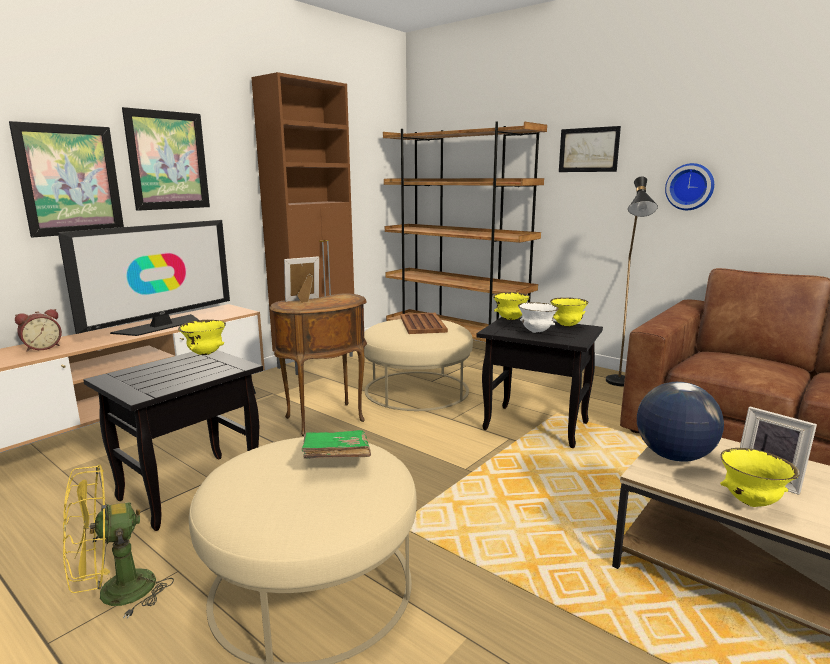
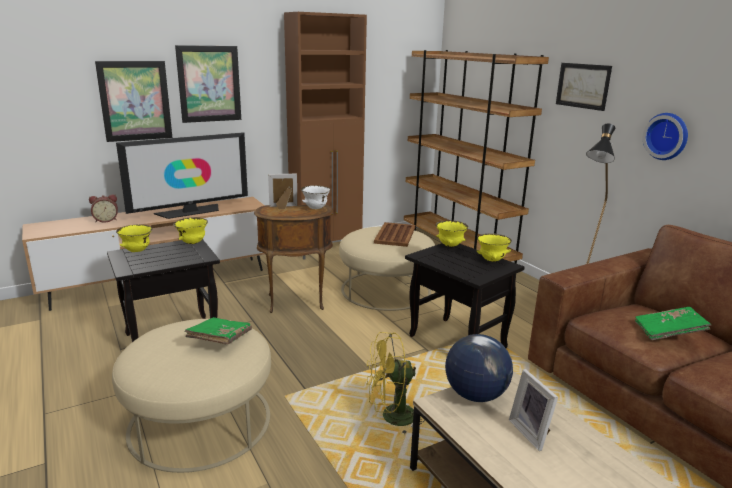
camera: 20 degrees right, 5 degrees up
yellow fan [63,465,174,619] -> yellow fan moved to [366,332,424,434]
white bowl [518,302,559,333] -> white bowl moved to [301,185,331,209]
yellow bowl [720,448,800,507] -> yellow bowl moved to [116,224,152,252]
none -> green book [635,307,711,340]

